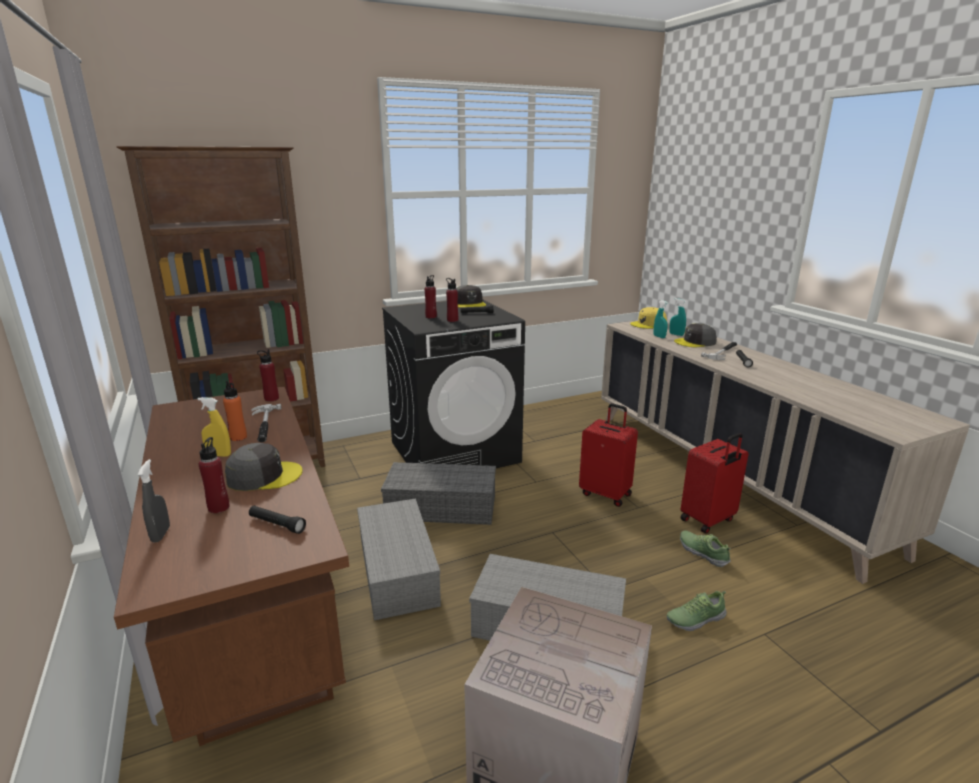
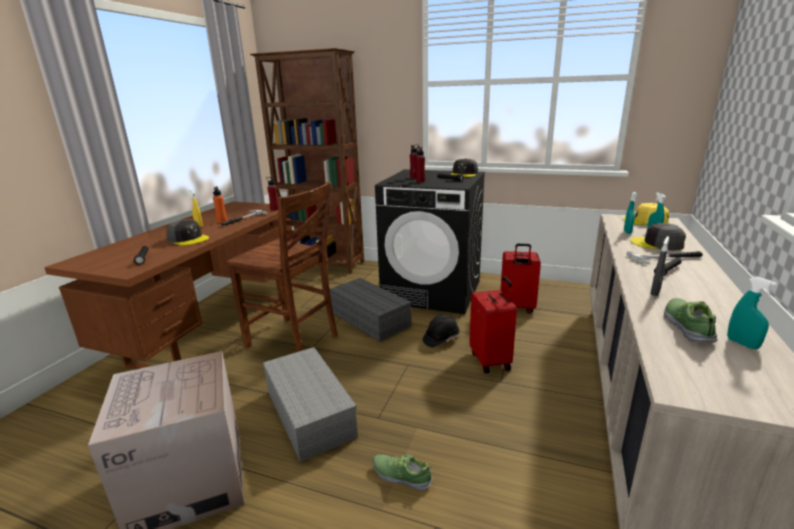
camera: 45 degrees right, 0 degrees up
grey spray bottle [138,459,170,543] -> grey spray bottle moved to [650,236,669,296]
red bottle [199,437,230,513] -> none
grey storage box [357,499,441,620] -> brown chair [227,182,338,352]
red suitcase [680,433,749,534] -> red suitcase moved to [500,244,541,313]
shoe [680,531,731,567] -> shoe moved to [664,298,718,343]
none -> black hard hat [423,314,459,347]
none -> turquoise spray bottle [727,277,777,349]

